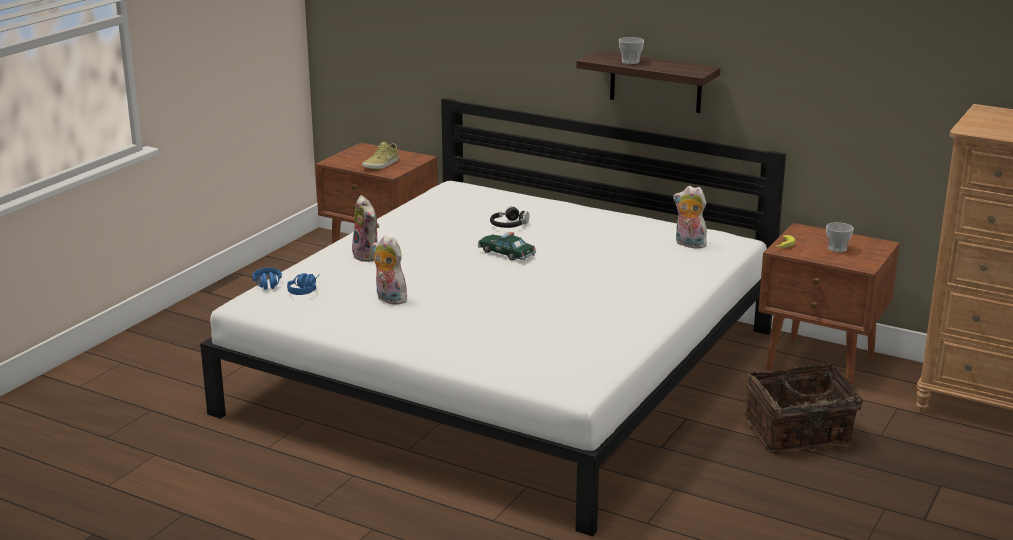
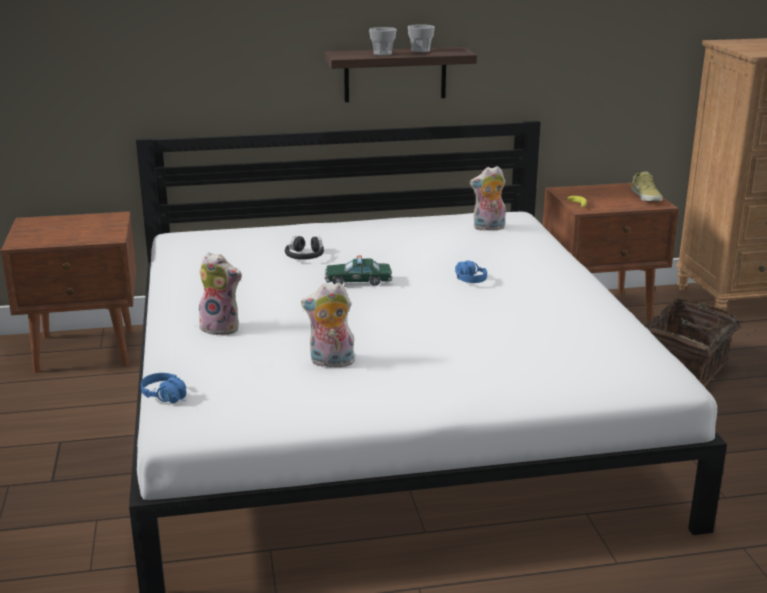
camera: 40 degrees left, 0 degrees up
blue headphones [287,273,320,295] -> blue headphones moved to [455,261,487,283]
beige shoe [362,142,399,169] -> beige shoe moved to [632,171,663,201]
cup [826,222,854,253] -> cup moved to [408,24,435,52]

